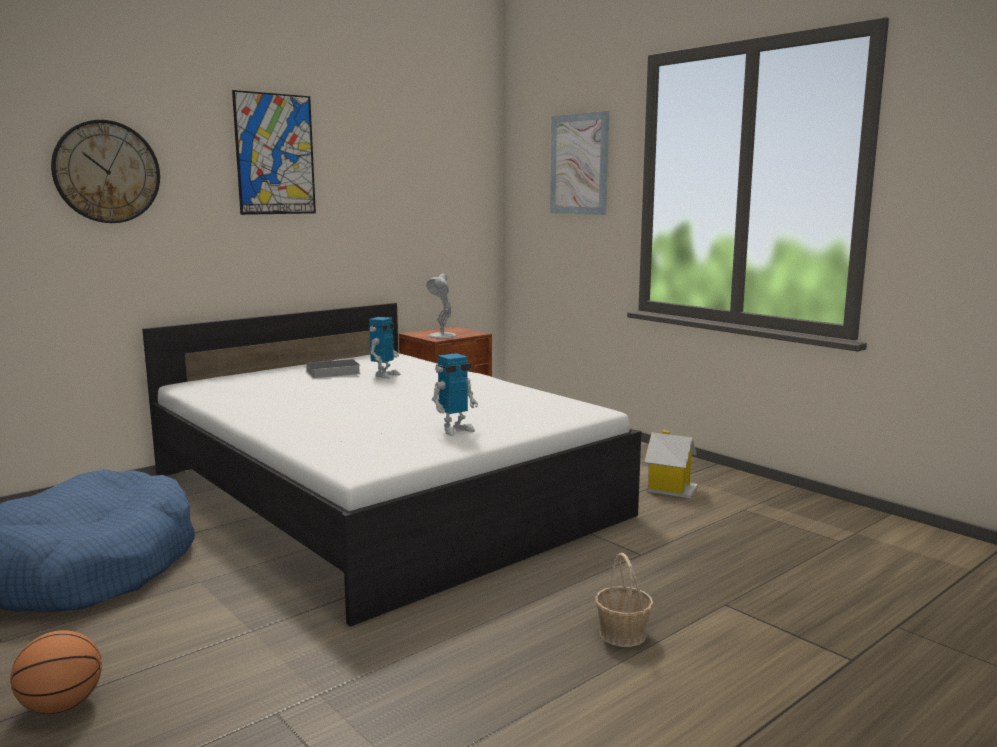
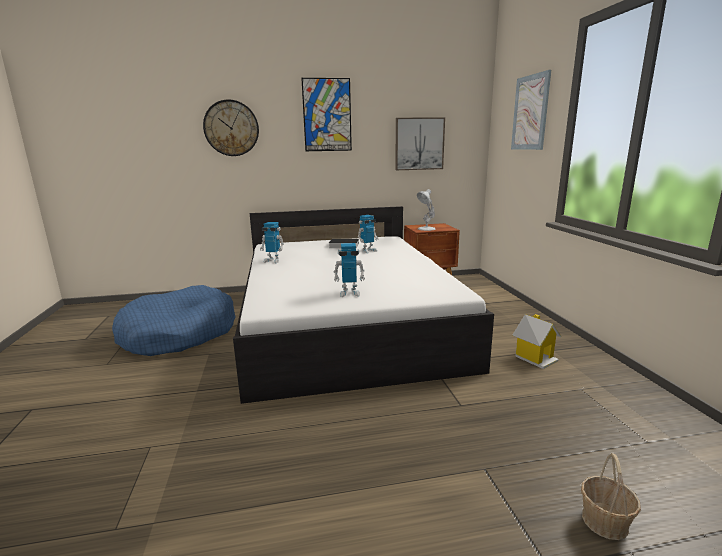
camera: 30 degrees right, 5 degrees up
basketball [10,630,102,714] -> none
basket [595,553,654,647] -> basket moved to [581,453,641,540]
none -> toy robot [260,222,284,263]
none -> picture [395,117,445,170]

